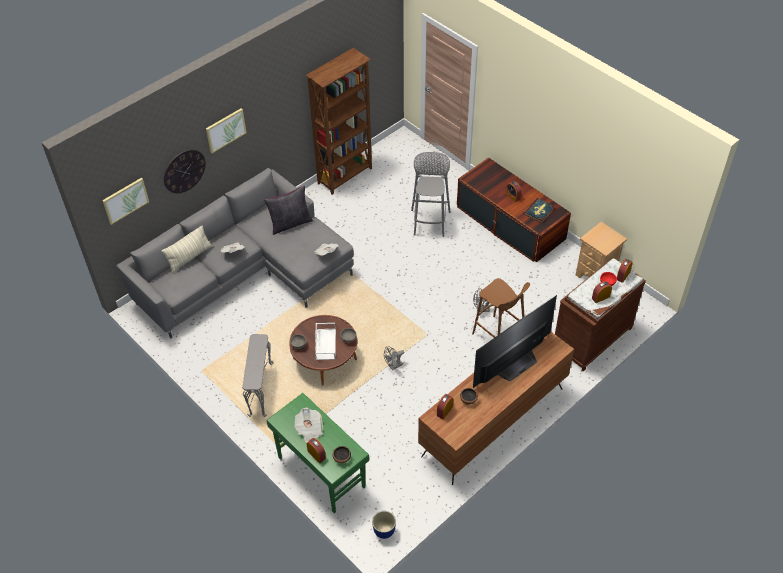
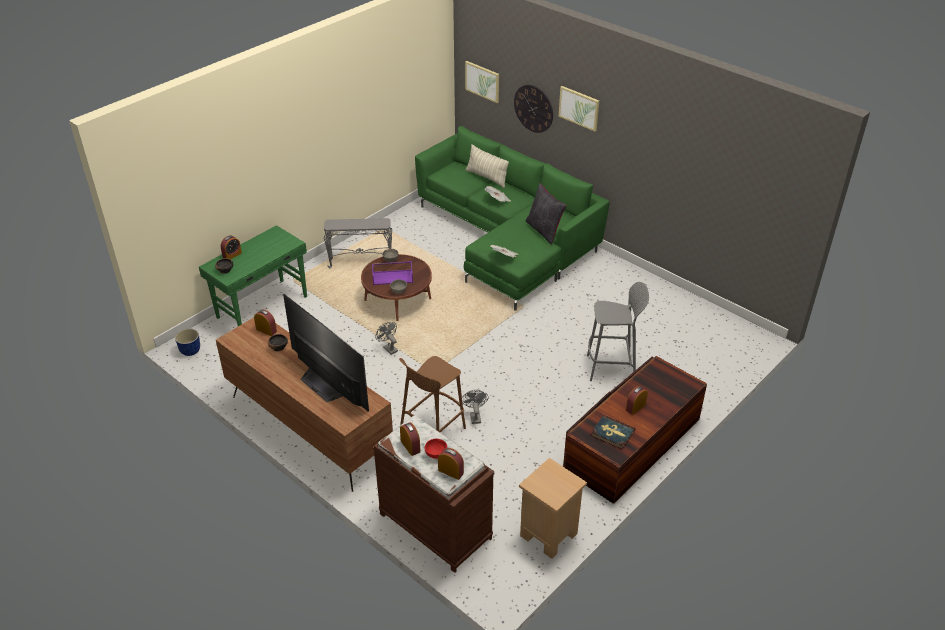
camera: 85 degrees right, 10 degrees down
grey sofa [117,168,354,338] -> green sofa [415,126,610,311]
newspaper [294,407,323,443] -> none
brown bookcase [306,48,372,195] -> none
white tray [315,323,336,360] -> purple tray [372,261,413,285]

